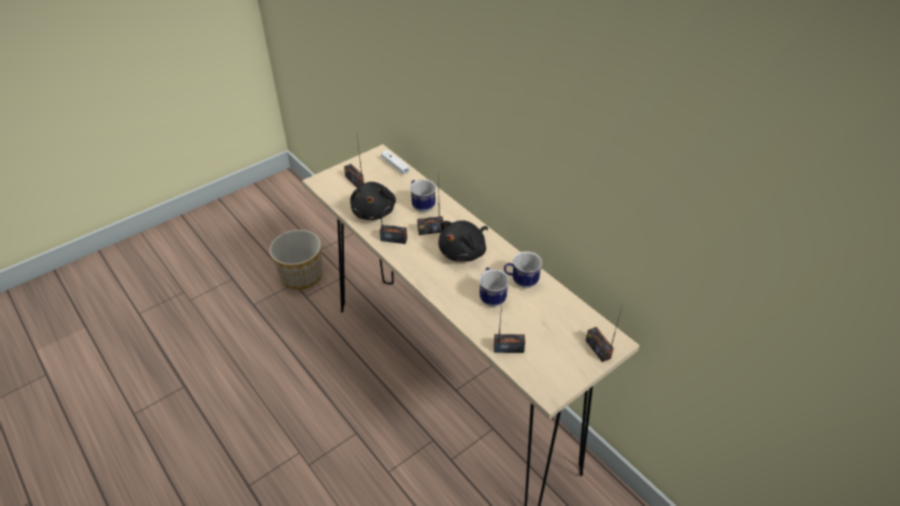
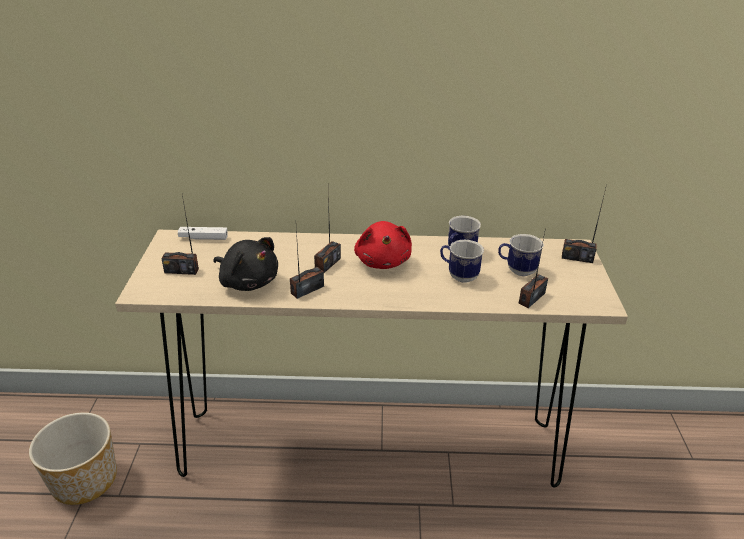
camera: 50 degrees left, 10 degrees down
mug [410,179,436,212] -> mug moved to [498,234,544,276]
black plush toy [438,220,488,262] -> red plush toy [354,221,412,269]

